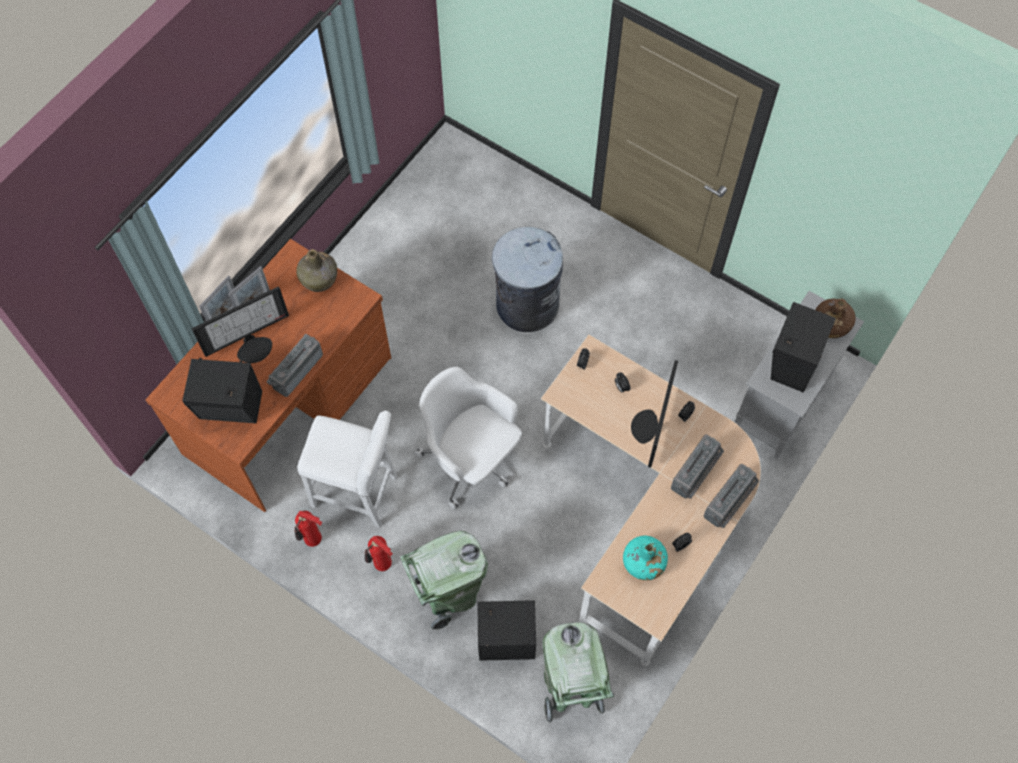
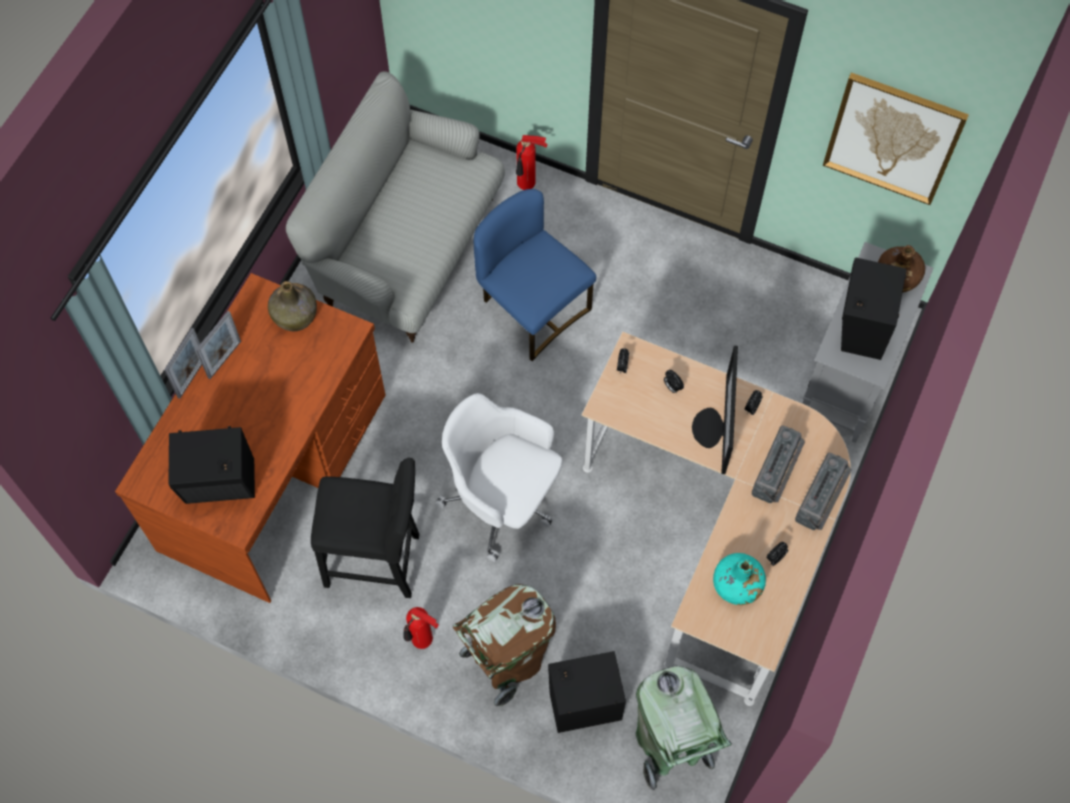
camera: 10 degrees left, 0 degrees up
monitor [192,286,289,363] -> none
radio [266,334,323,397] -> none
fire extinguisher [294,511,322,547] -> fire extinguisher moved to [516,135,548,190]
white stool [297,411,397,528] -> black stool [311,458,419,598]
green trash can [400,531,488,630] -> brown trash can [453,584,556,706]
grey trash can [492,227,563,332] -> blue chair [474,189,596,361]
none -> sofa [286,71,505,343]
none -> picture [823,73,969,205]

